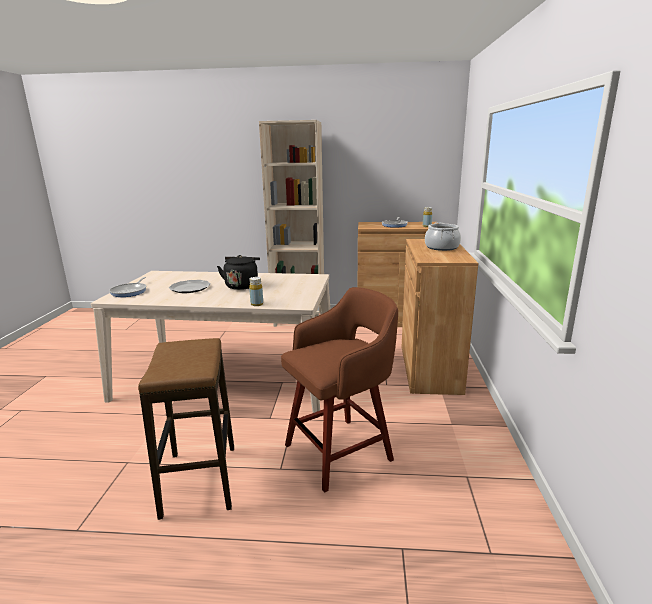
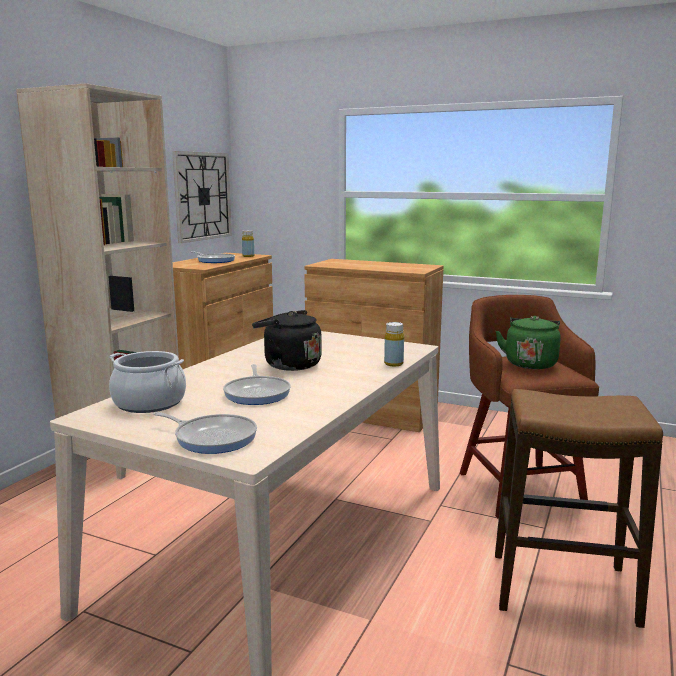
camera: 70 degrees left, 5 degrees down
plate [169,280,211,293] -> frying pan [223,364,291,405]
cooking pot [425,222,461,251] -> cooking pot moved to [109,351,186,413]
none -> wall clock [172,151,232,243]
none -> green kettle [496,316,561,369]

